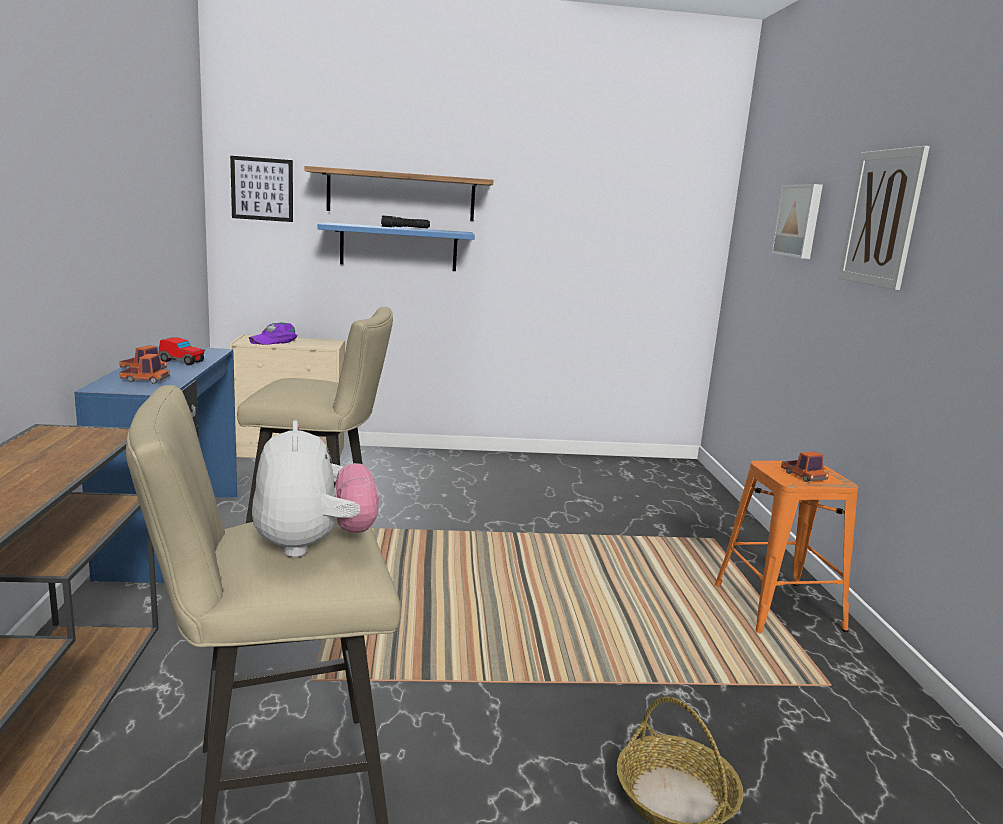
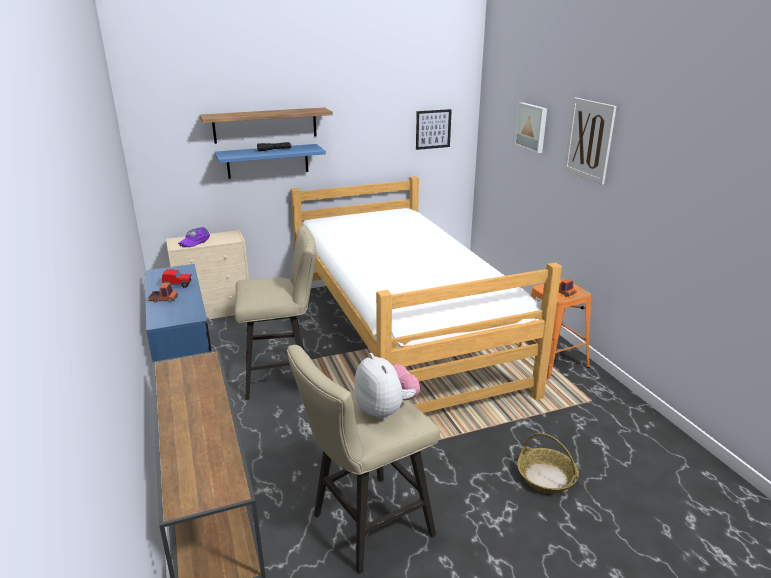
camera: 15 degrees left, 10 degrees up
toy truck [119,354,170,384] -> none
picture [230,156,293,222] -> picture moved to [416,109,452,150]
none -> bed [291,176,562,413]

